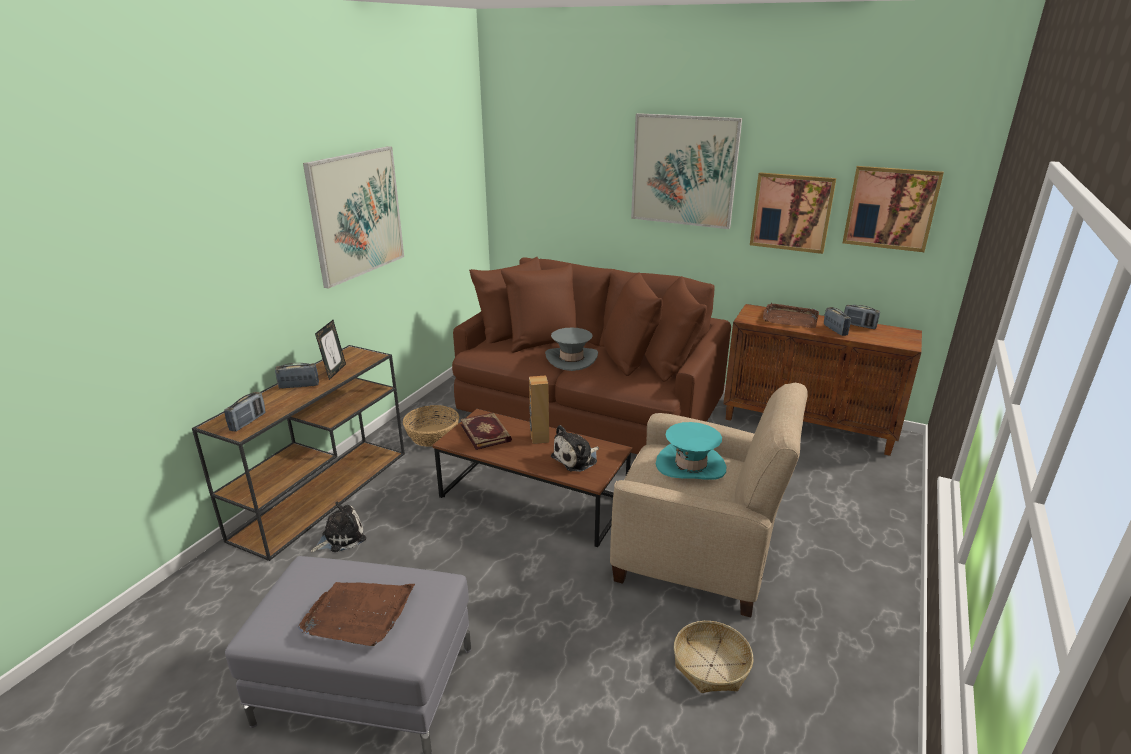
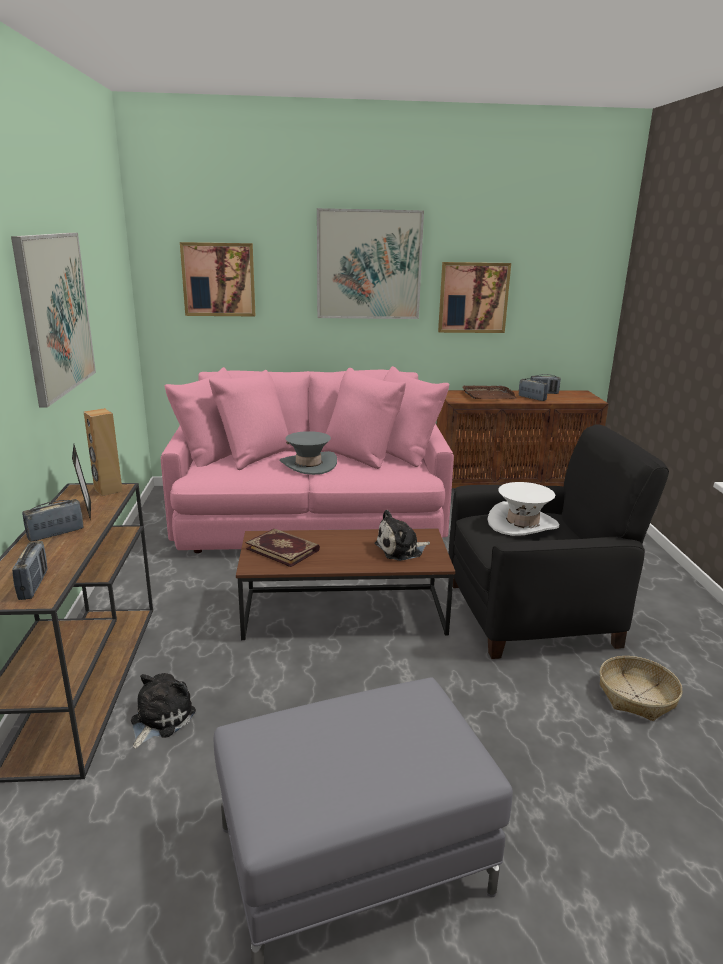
camera: 30 degrees left, 5 degrees down
brown tray [298,582,415,646] -> none
basket [403,405,459,447] -> none
brown sofa [452,257,731,454] -> pink sofa [161,366,454,553]
brown speaker [529,375,549,444] -> brown speaker moved to [84,408,123,496]
plush toy [551,425,599,472] -> plush toy turned 45 degrees clockwise [374,510,430,561]
beige armchair [610,383,808,618] -> black armchair [448,425,669,659]
turquoise hat [656,422,726,480] -> white hat [487,482,559,536]
picture [843,166,944,252] -> picture moved to [180,242,255,316]

